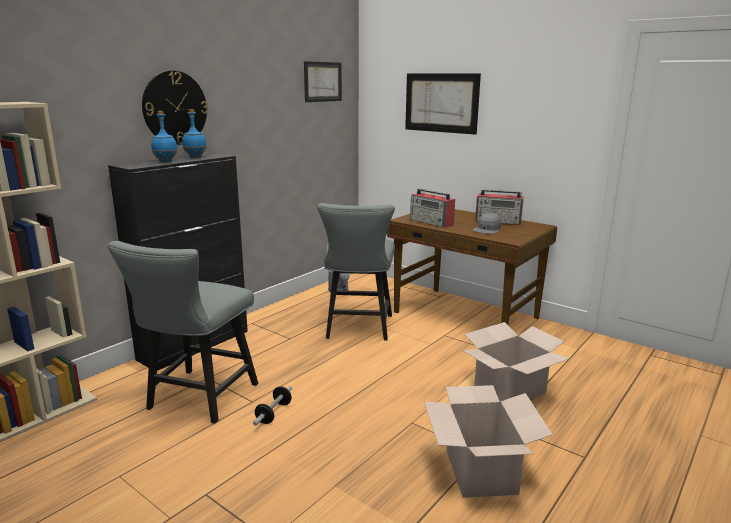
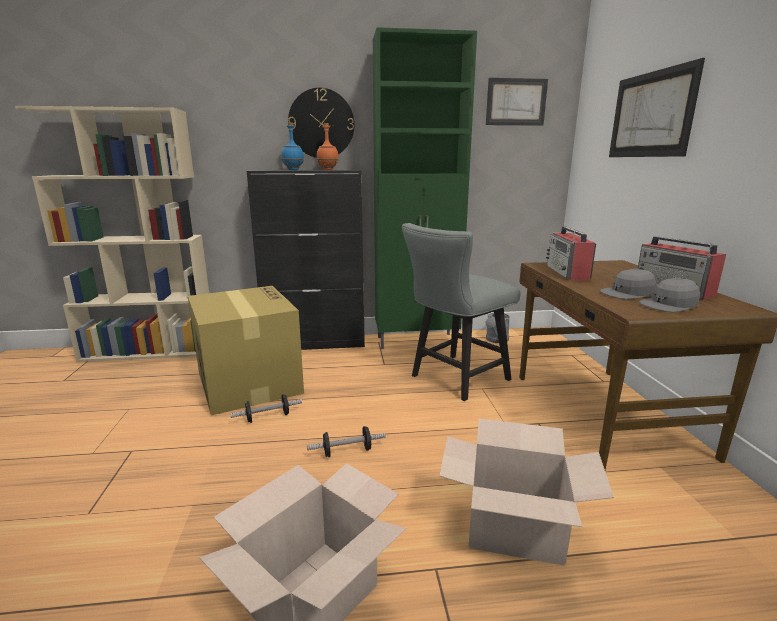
camera: 45 degrees right, 0 degrees up
grey chair [108,241,258,424] -> cardboard box [188,286,304,415]
blue bottle [182,109,207,158] -> orange bottle [317,123,338,170]
none -> dumbbell [307,426,386,457]
none -> green cabinet [373,27,477,349]
none -> grey cap [639,278,700,313]

